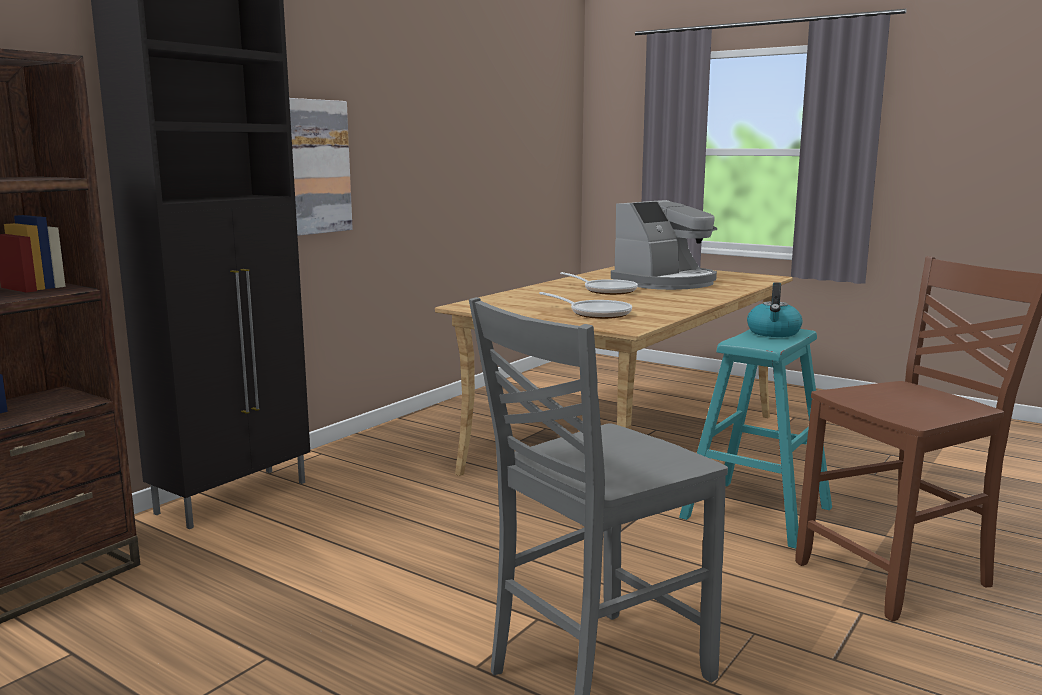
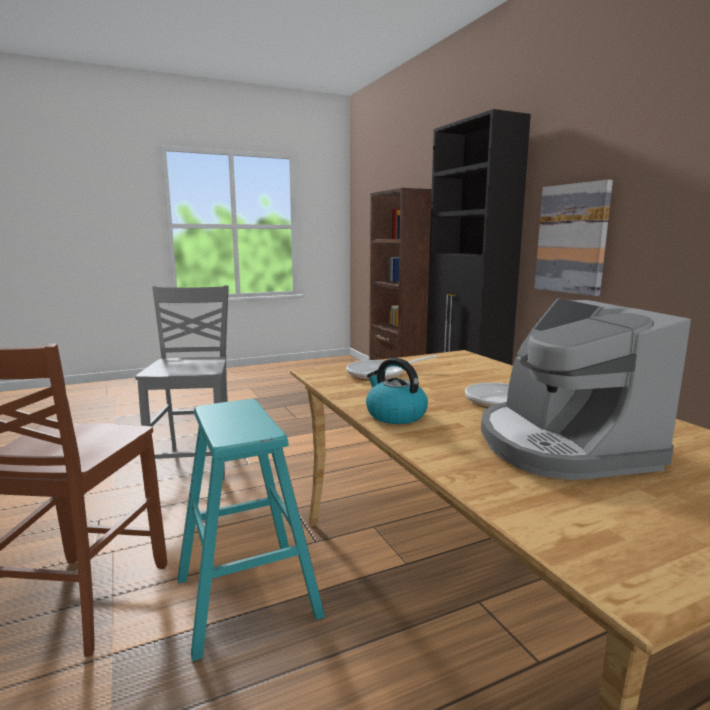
camera: 120 degrees right, 0 degrees up
kettle [747,282,803,337] -> kettle moved to [366,358,428,424]

